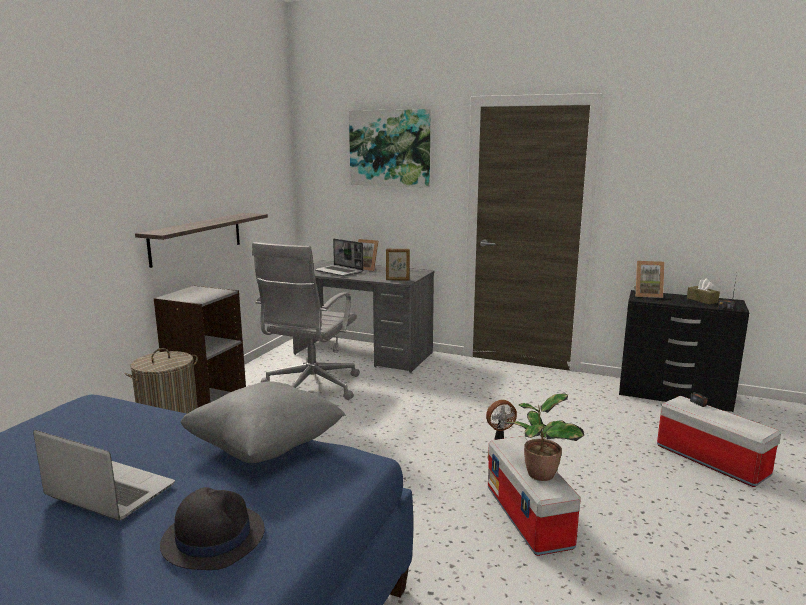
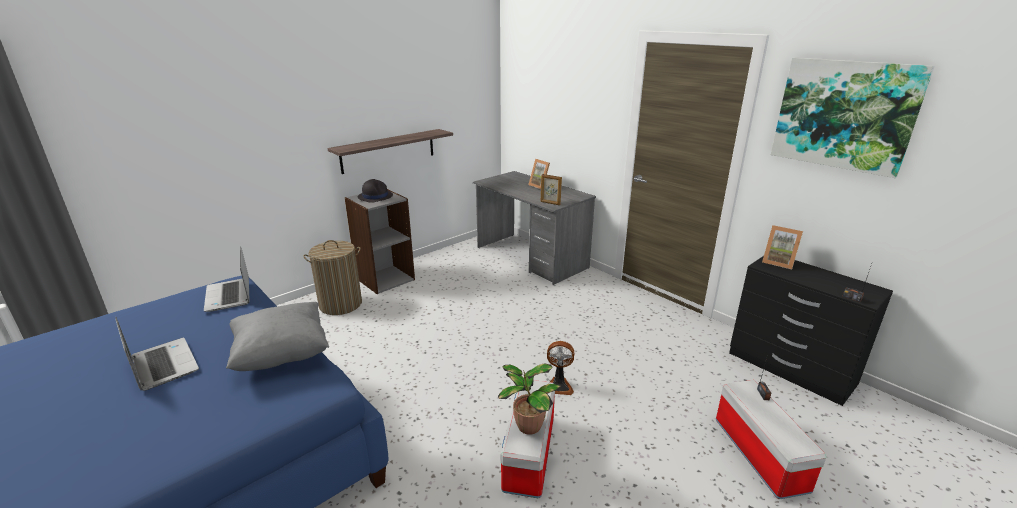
camera: 25 degrees right, 10 degrees up
black hat [160,487,265,570] -> black hat moved to [358,179,393,203]
grey office chair [252,242,360,400] -> none
laptop [314,238,363,276] -> laptop moved to [204,246,250,312]
picture [349,109,431,187] -> picture moved to [771,57,935,178]
brown tissue box [687,279,720,304] -> none

